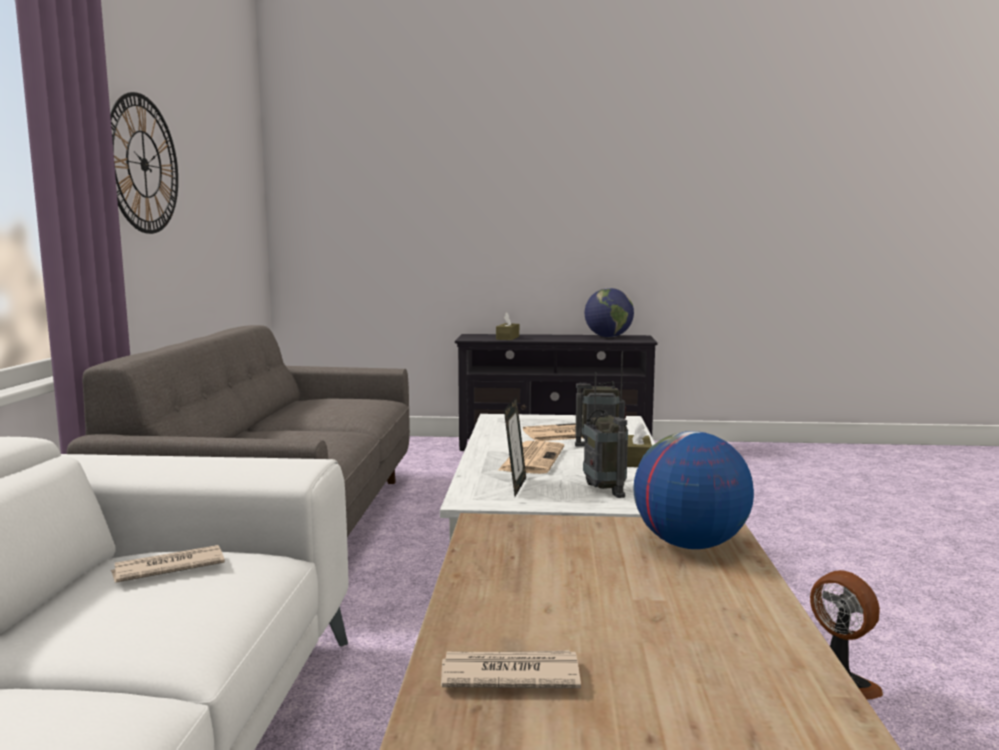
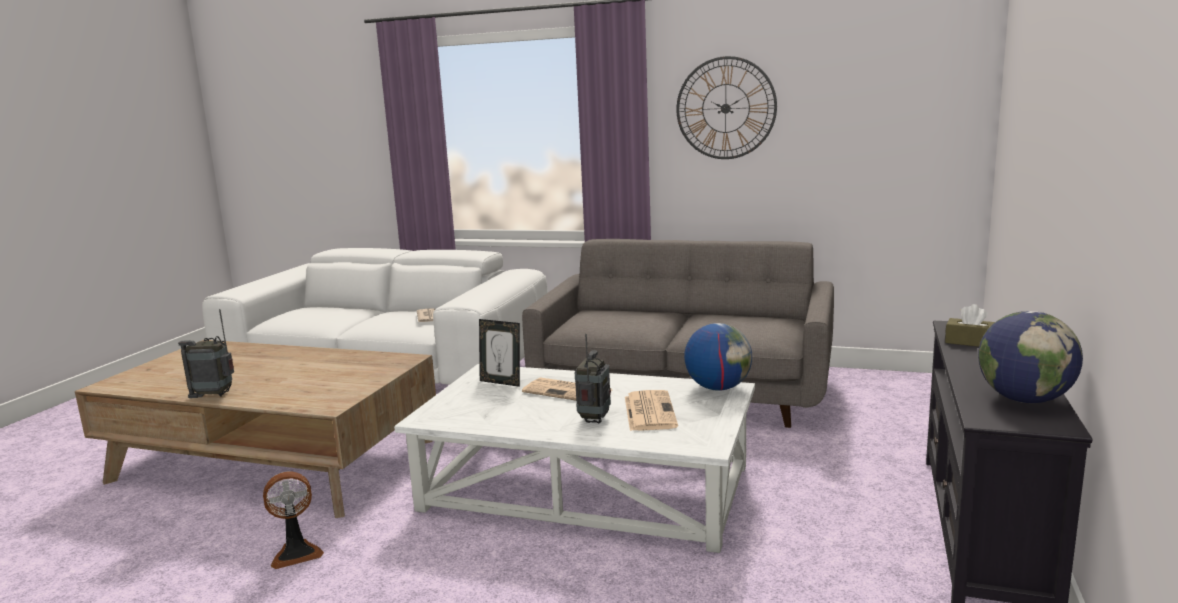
camera: 105 degrees right, 5 degrees up
newspaper [441,650,581,688] -> none
radio [583,372,628,498] -> radio moved to [178,309,234,398]
brown tissue box [627,422,652,467] -> none
globe [633,431,754,549] -> globe moved to [684,323,752,391]

